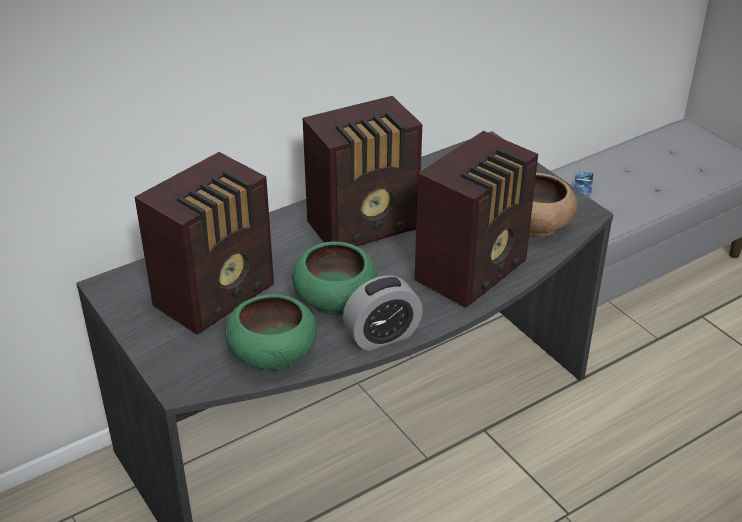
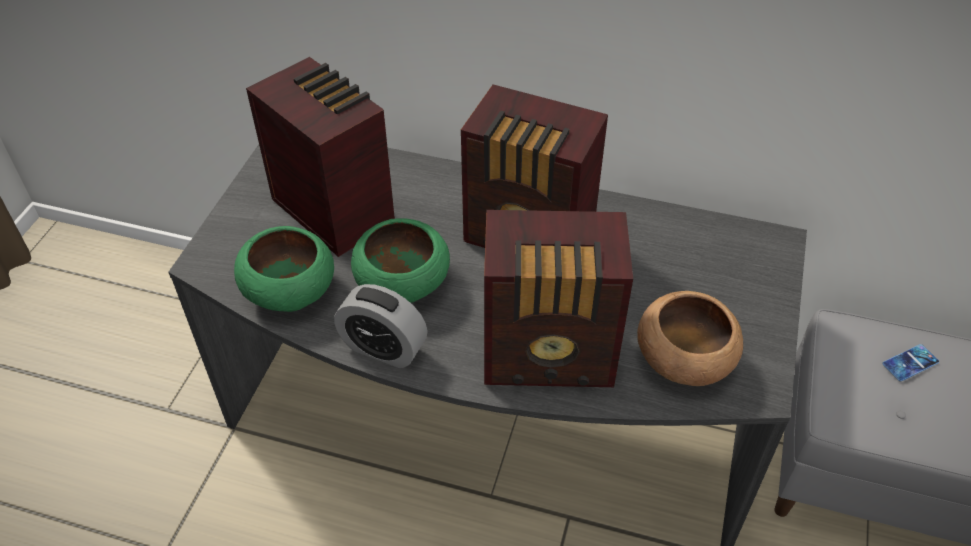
camera: 50 degrees right, 10 degrees up
radio [135,152,274,335] -> radio turned 135 degrees counterclockwise [246,57,395,257]

